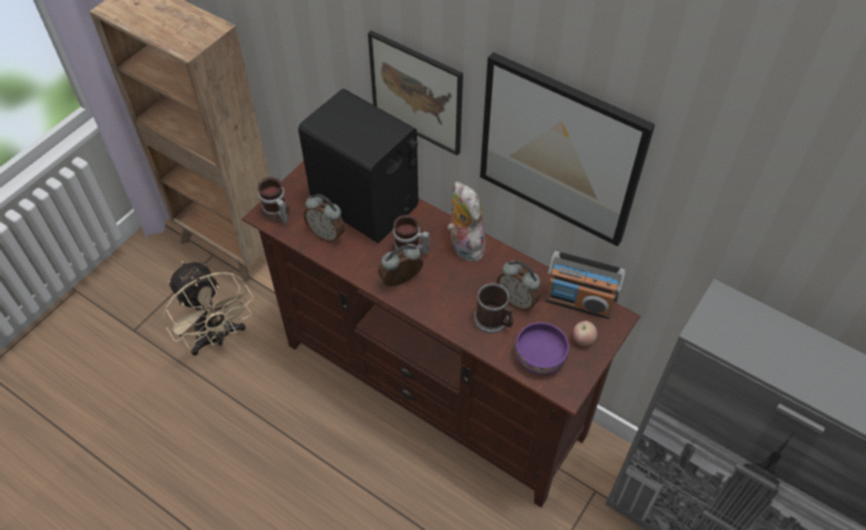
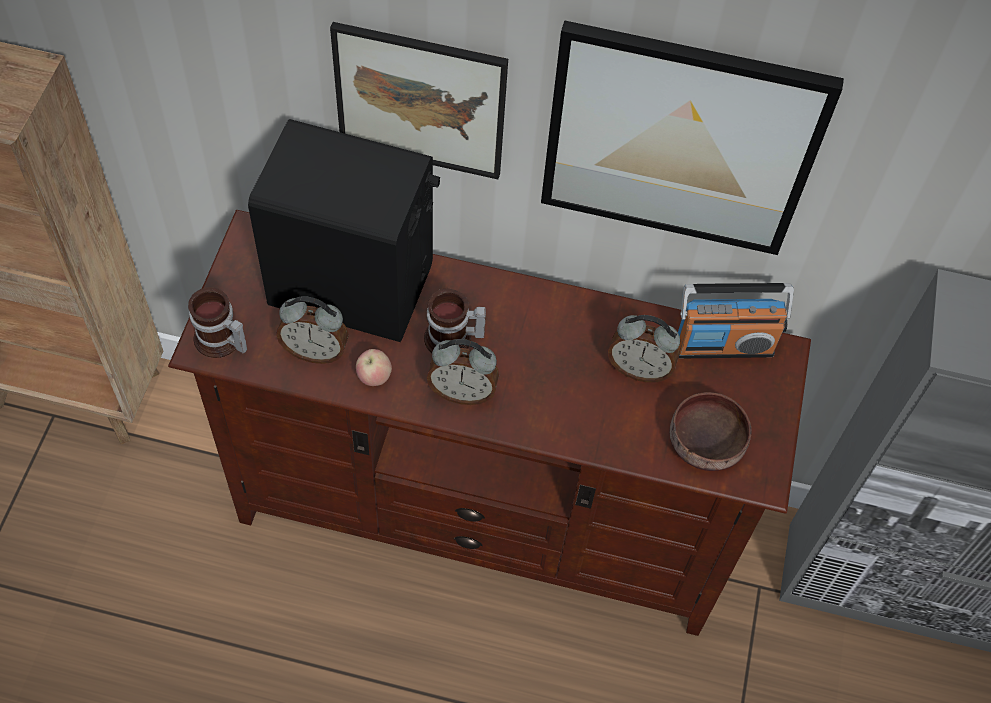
camera: 25 degrees left, 5 degrees up
beige fan [163,261,254,356] -> none
alarm clock [378,244,423,287] -> alarm clock turned 120 degrees counterclockwise [427,339,499,405]
plush toy [447,182,486,262] -> none
mug [474,283,513,334] -> none
purple bowl [515,322,569,375] -> brown bowl [669,392,752,471]
apple [573,321,597,346] -> apple moved to [356,349,392,386]

